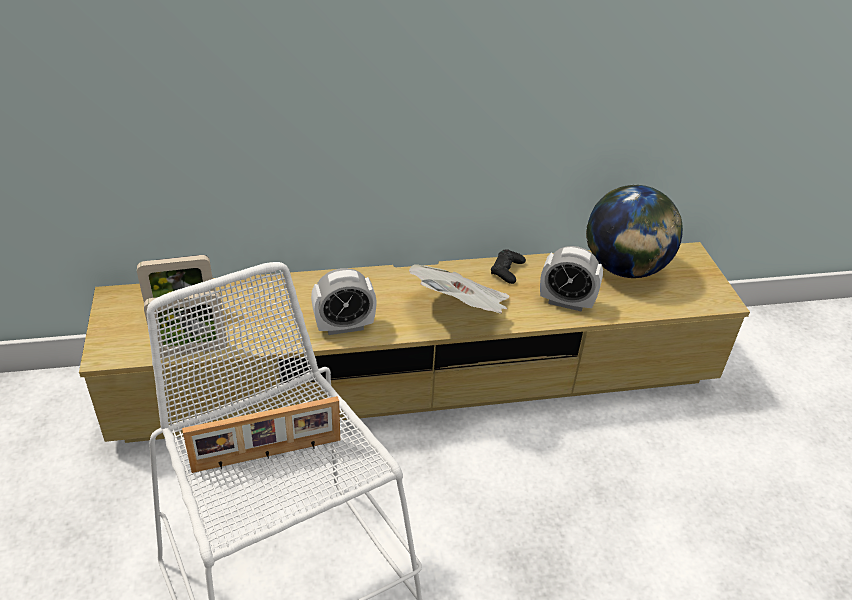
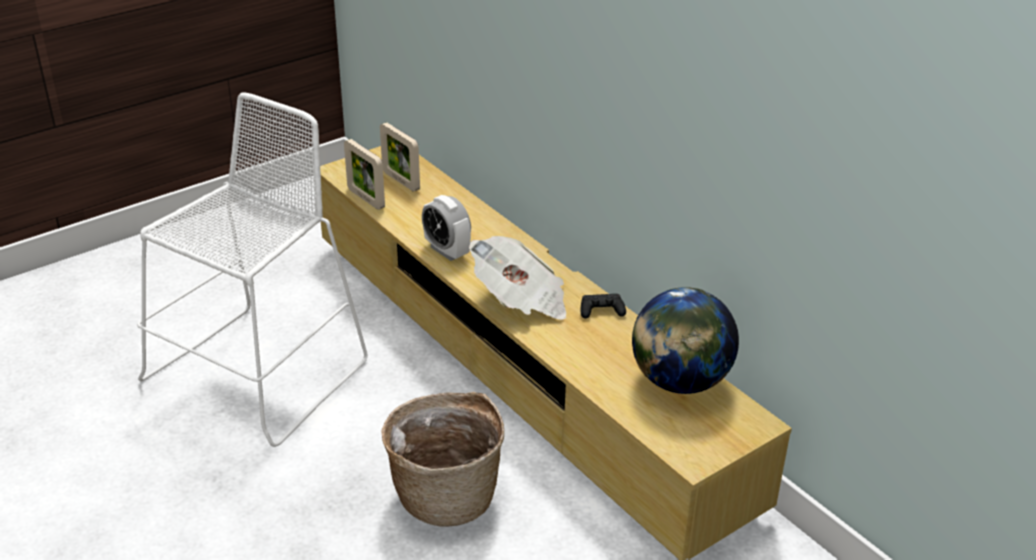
camera: 65 degrees right, 5 degrees down
picture frame [182,396,340,473] -> none
alarm clock [540,246,603,312] -> none
none -> basket [381,392,504,527]

